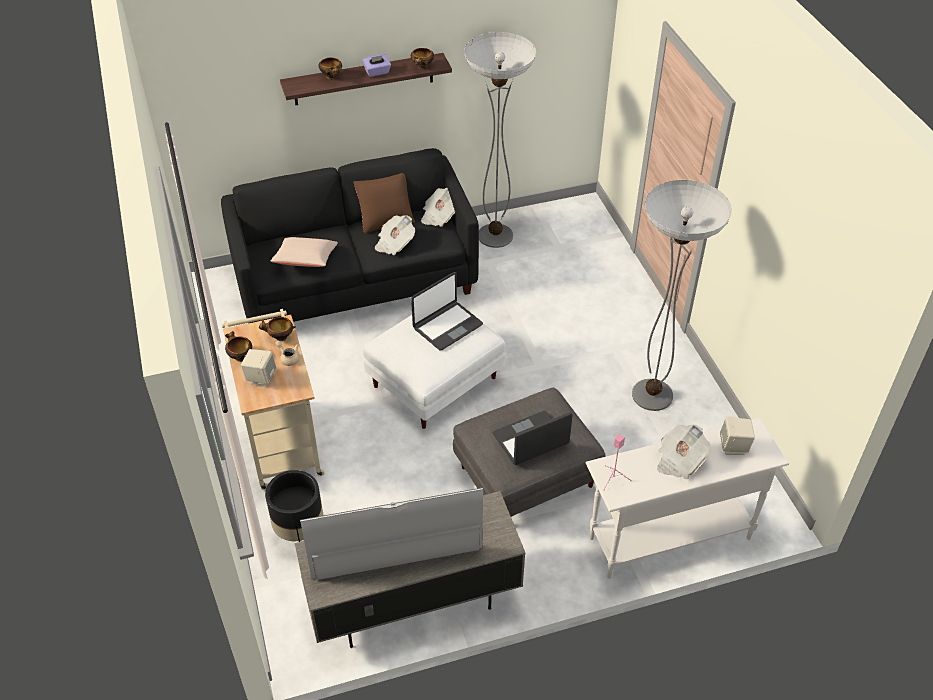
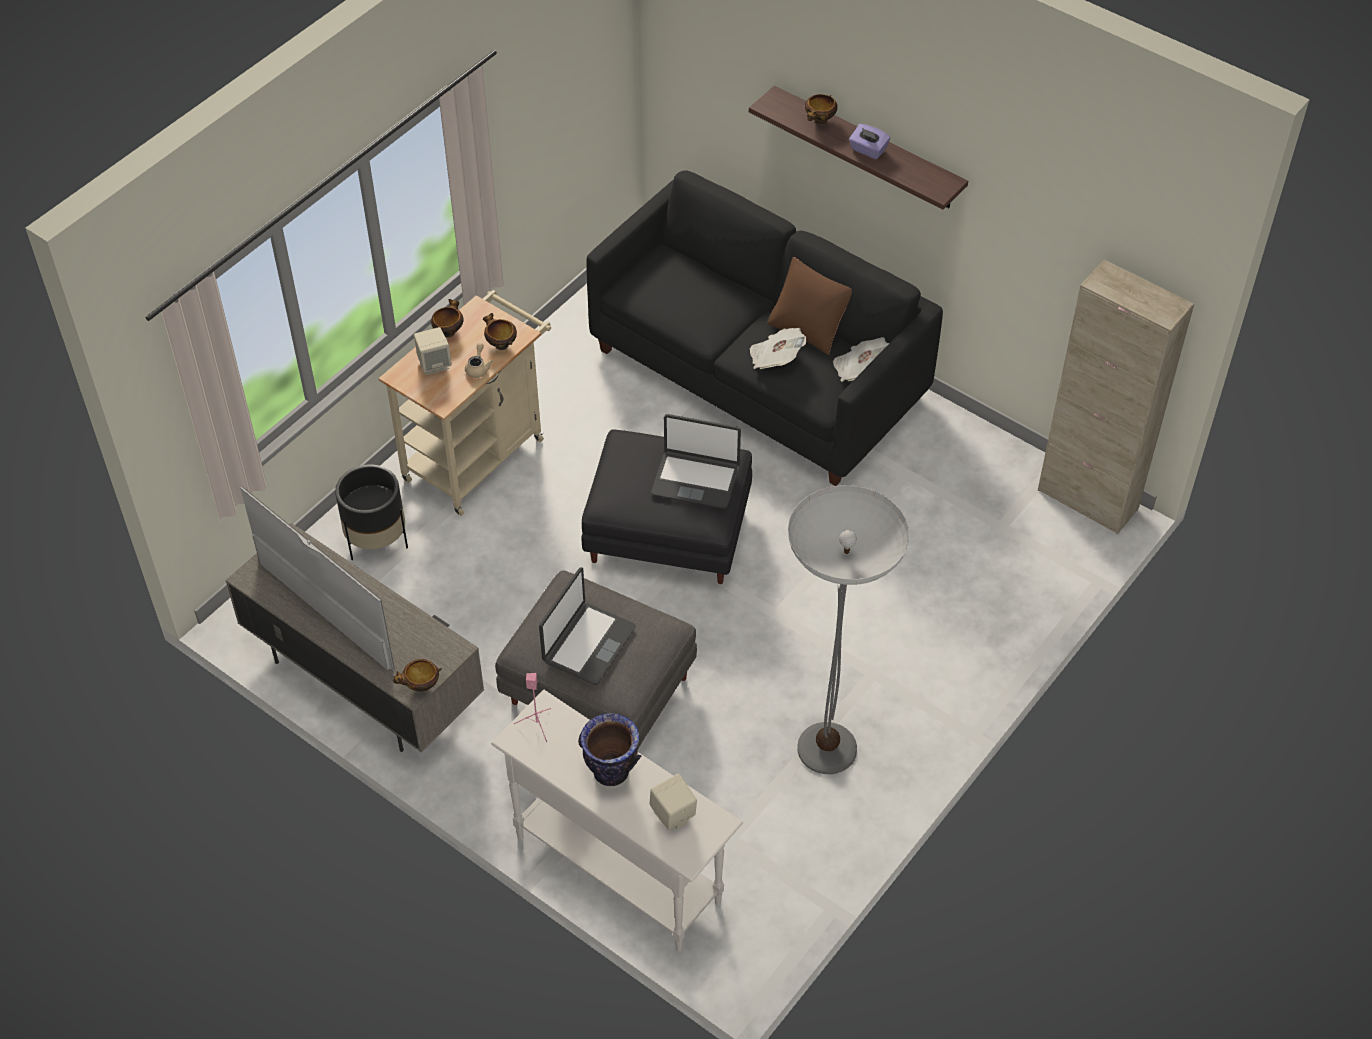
camera: 55 degrees right, 5 degrees up
beige pillow [271,237,338,267] -> none
white ottoman [363,315,505,429] -> black ottoman [582,429,752,584]
bowl [411,48,434,70] -> bowl moved to [393,659,442,692]
floor lamp [464,32,536,248] -> none
laptop [493,411,573,465] -> laptop turned 90 degrees clockwise [539,567,636,685]
newspaper [657,424,711,479] -> vase [578,713,641,786]
none -> beige cabinet [1038,259,1194,535]

